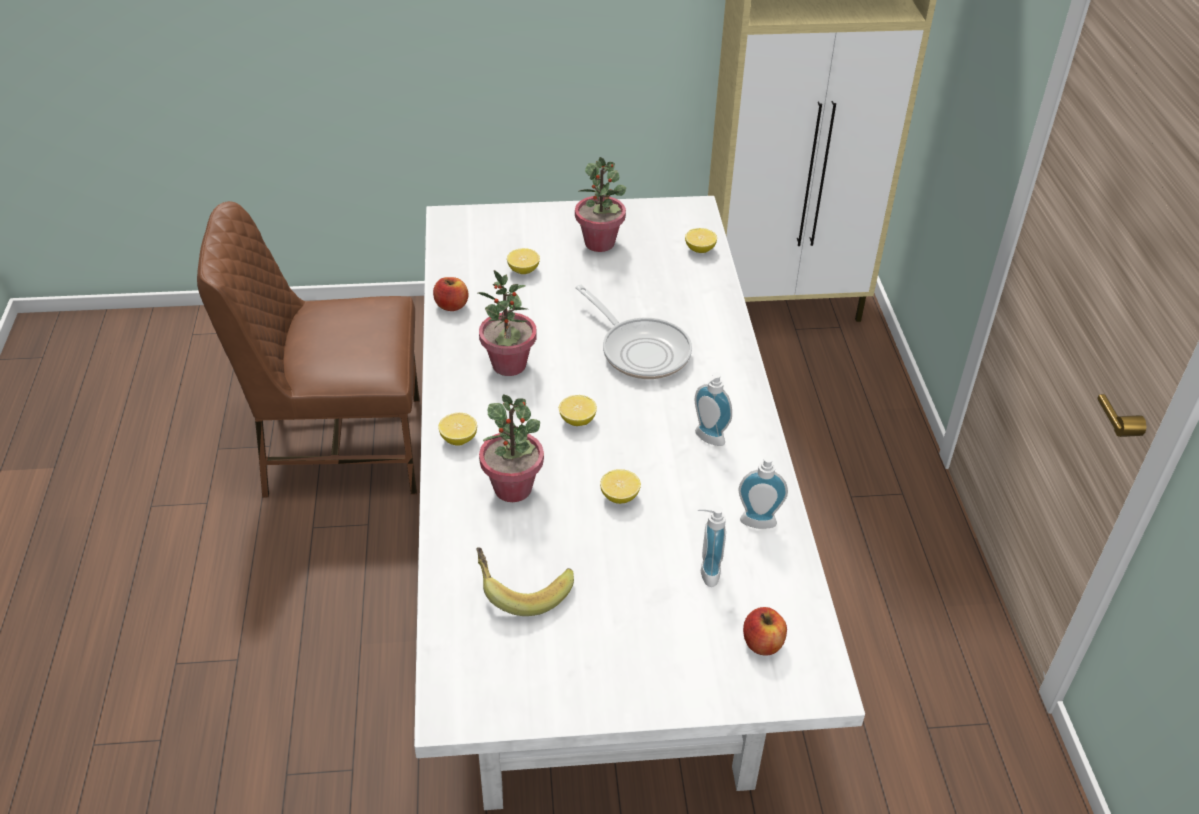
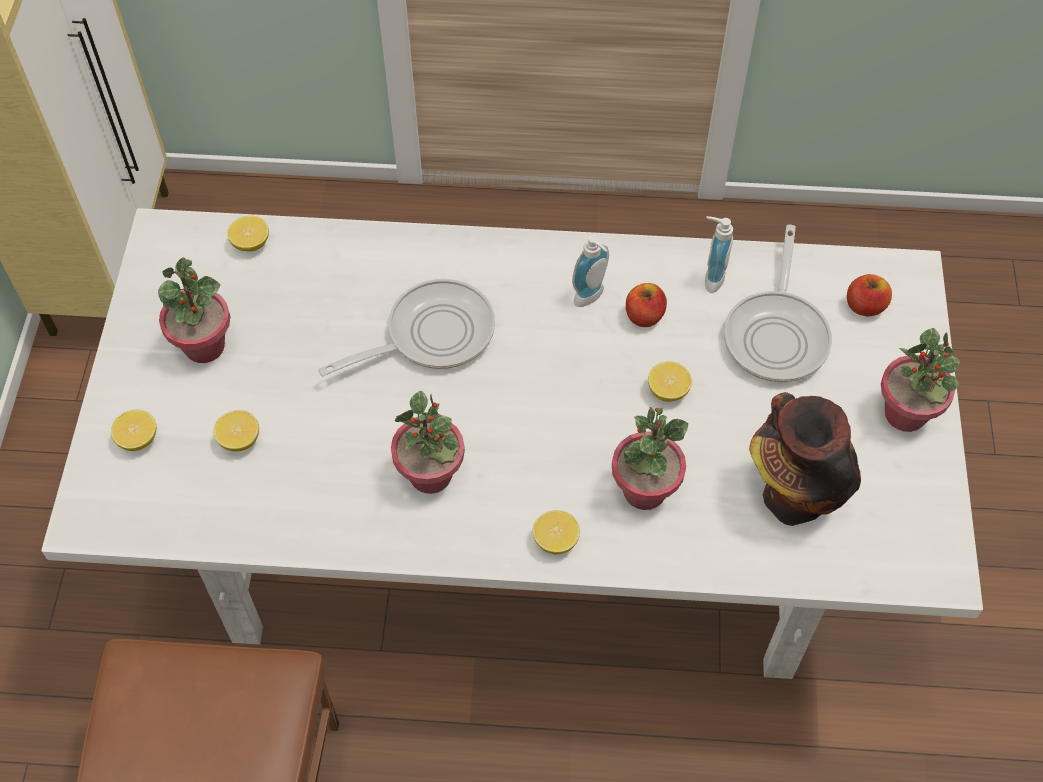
camera: 80 degrees left, 15 degrees up
apple [433,277,468,311] -> apple moved to [626,283,667,327]
banana [476,547,574,616] -> vase [749,392,861,526]
lemon [559,395,597,426] -> lemon moved to [111,410,156,451]
soap dispenser [698,506,726,587] -> frying pan [724,225,832,383]
none -> potted plant [881,328,960,432]

